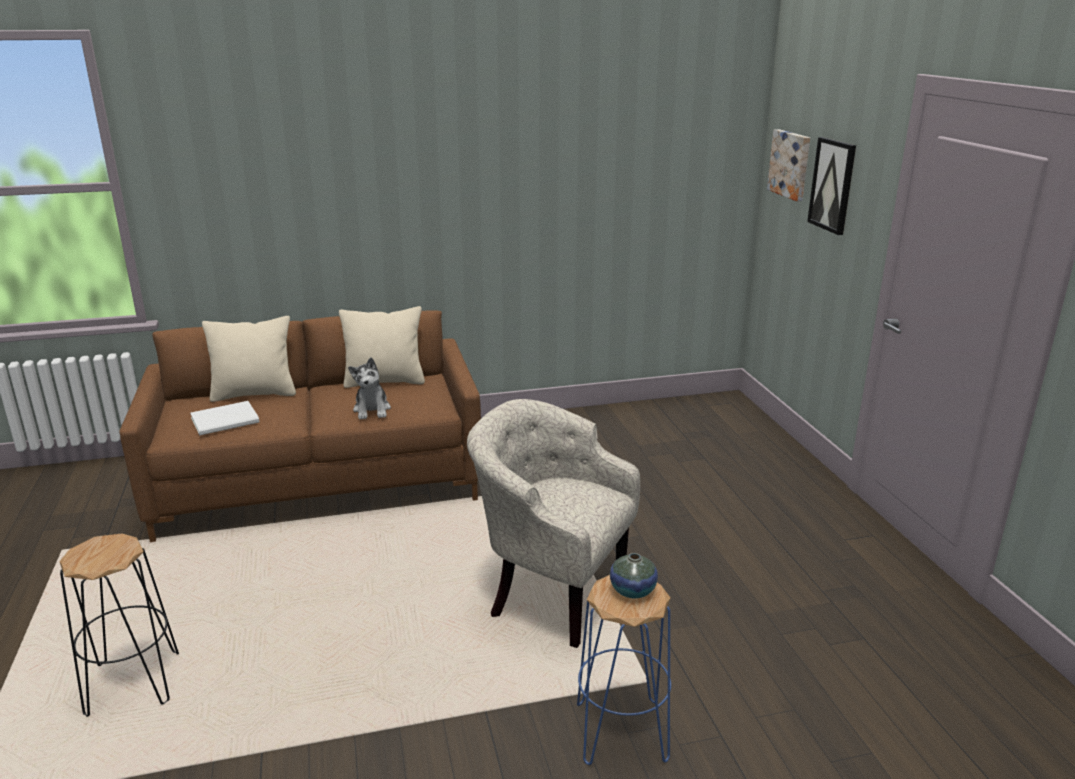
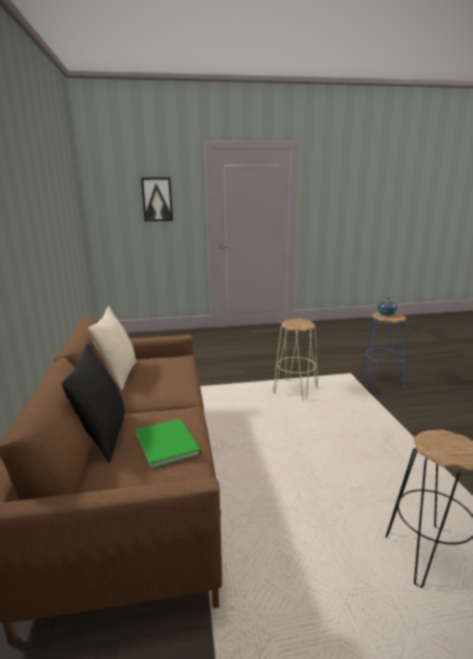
camera: 85 degrees left, 5 degrees down
white book [190,401,260,436] -> green book [136,419,201,469]
beige pillow [202,316,296,402] -> black pillow [62,344,125,462]
plush toy [348,357,391,420] -> none
beige armchair [467,399,640,648] -> beige stool [273,319,318,402]
picture [767,129,810,201] -> none

